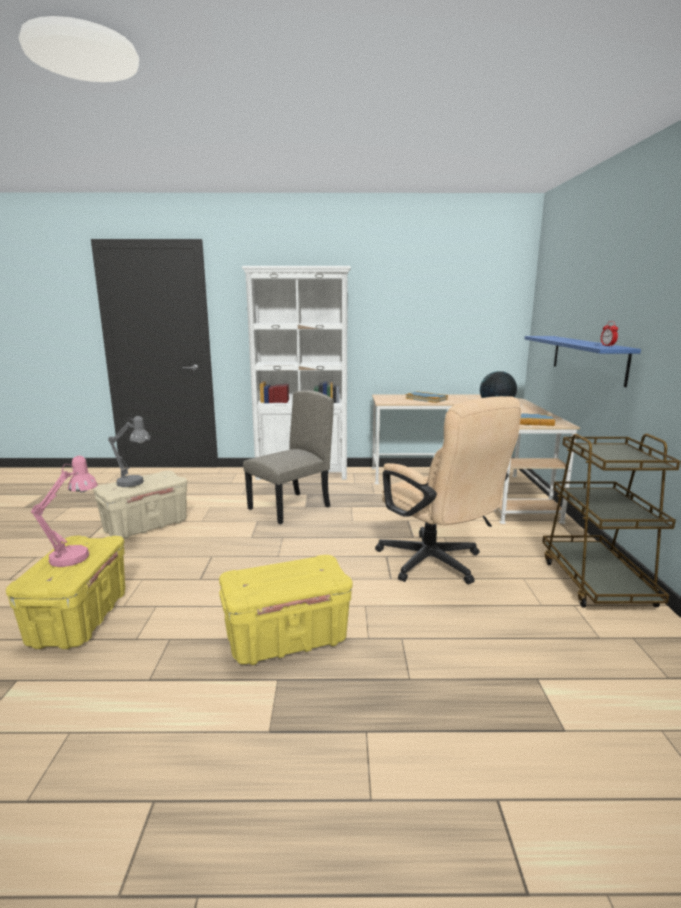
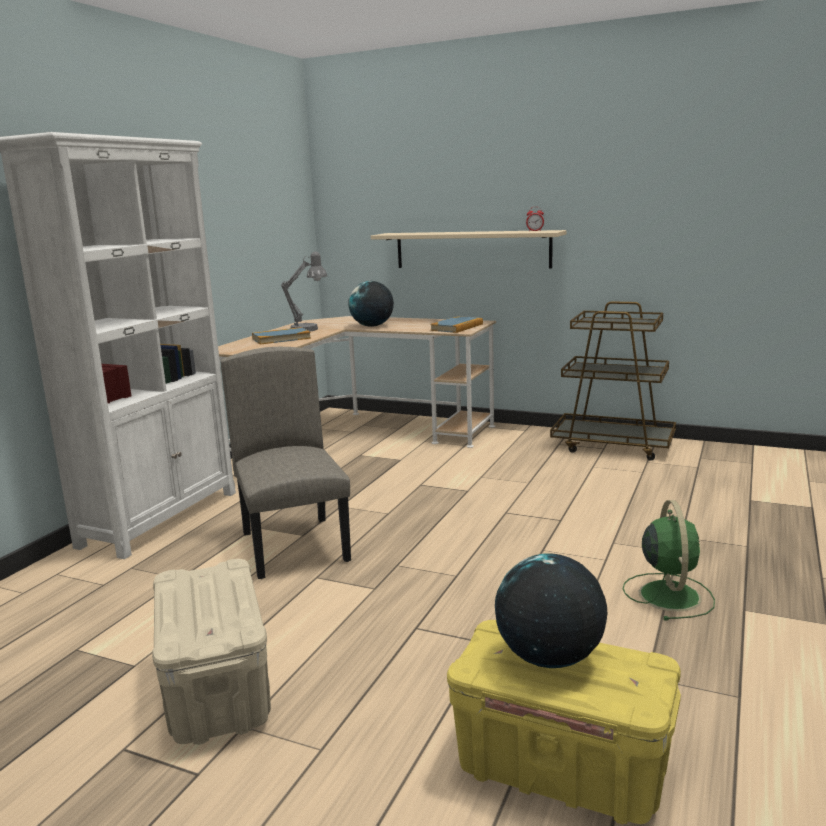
camera: 65 degrees left, 0 degrees up
pink table lamp [31,456,98,567] -> globe [495,553,607,668]
grey table lamp [108,416,151,487] -> grey table lamp moved to [281,252,327,332]
yellow storage box [219,555,353,665] -> green fan [623,500,715,620]
beige office chair [375,396,521,584] -> none
blue shelf [524,336,641,387] -> beige shelf [371,230,567,268]

